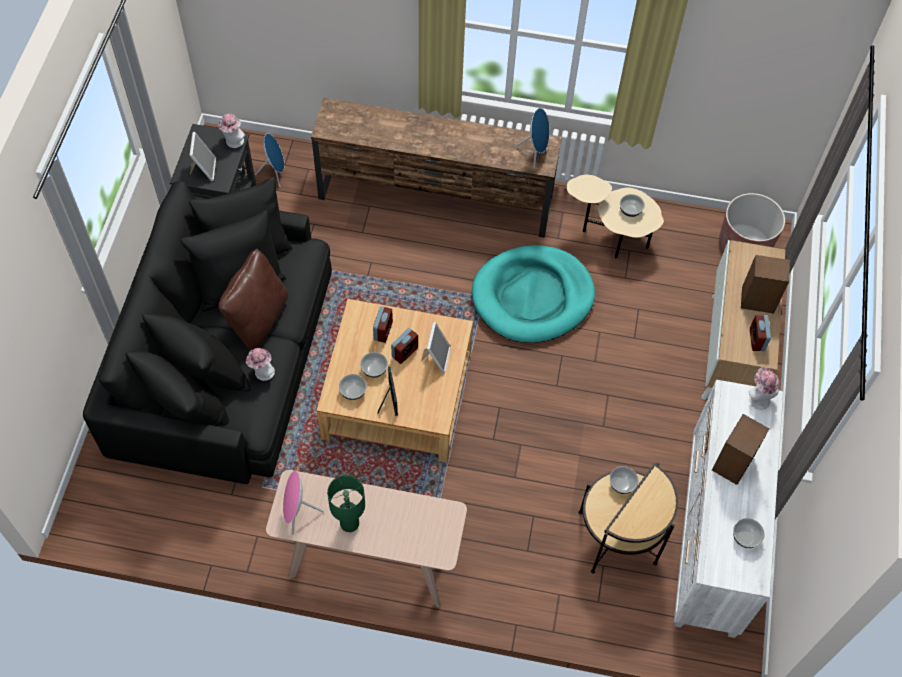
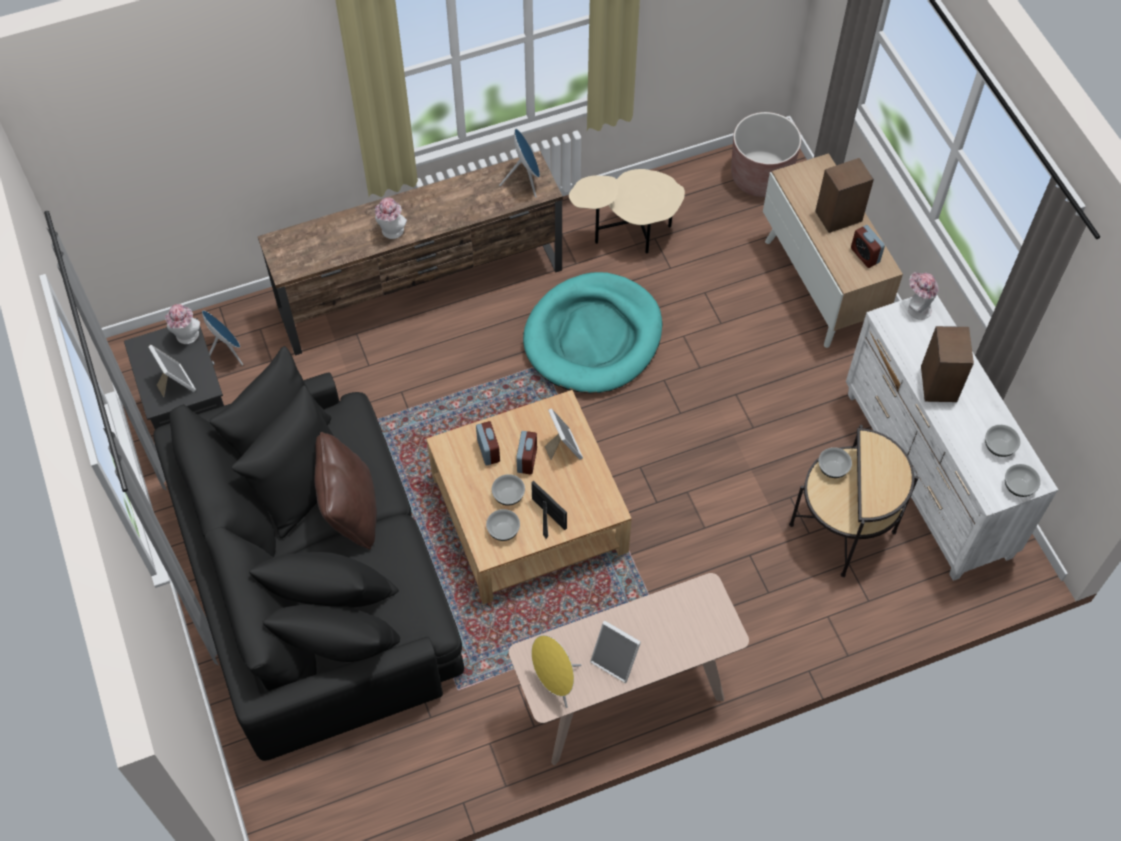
camera: 30 degrees left, 0 degrees up
hat [246,348,275,381] -> hat moved to [375,197,407,239]
pink speaker [283,470,324,535] -> yellow speaker [531,635,582,708]
green table lamp [327,475,365,532] -> picture frame [590,621,641,683]
bowl [620,194,645,217] -> bowl moved to [1005,464,1041,497]

